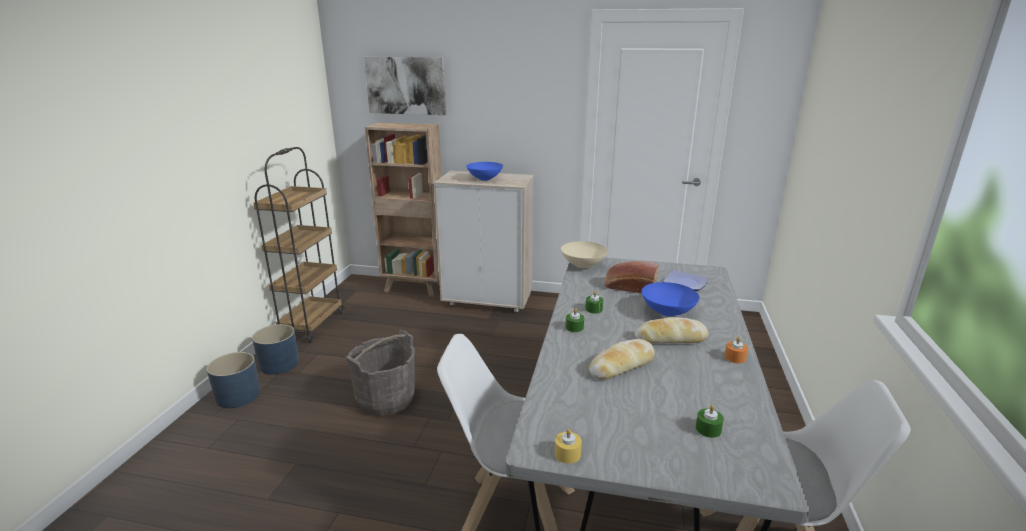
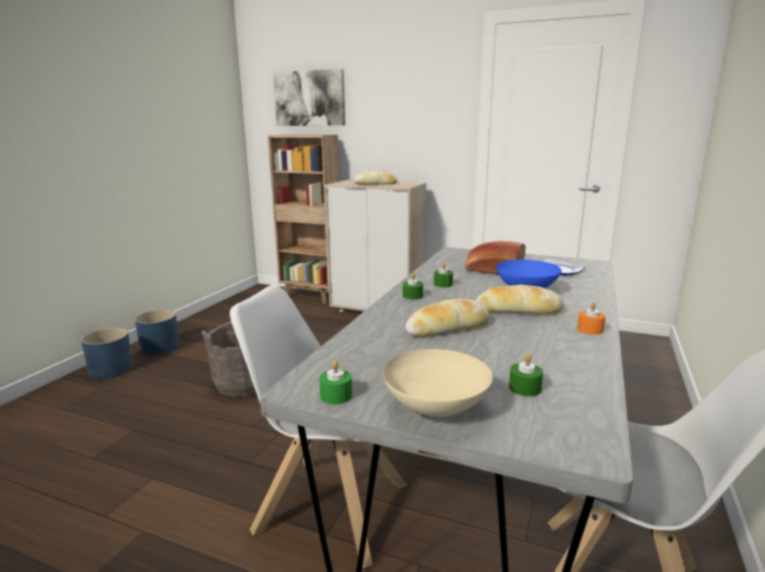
camera: 10 degrees right, 5 degrees down
brown cart [253,147,345,343] -> none
blue bowl [467,162,503,181] -> bread [354,170,397,184]
yellow candle [555,429,582,464] -> green candle [319,361,352,404]
beige bowl [561,241,607,268] -> beige bowl moved to [383,349,493,417]

